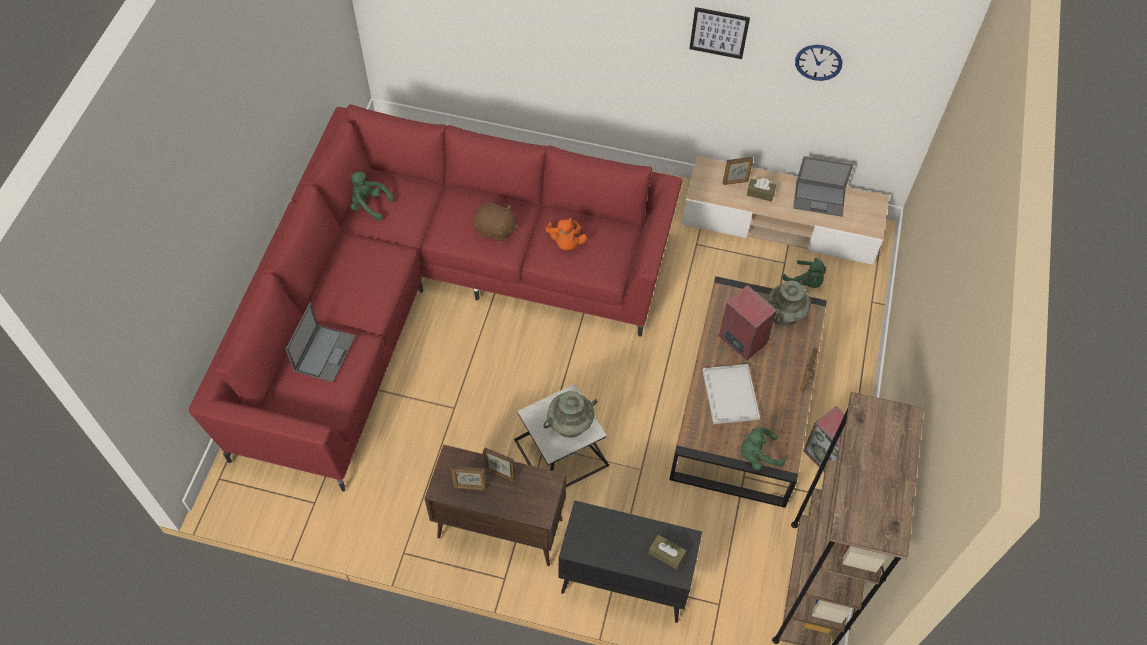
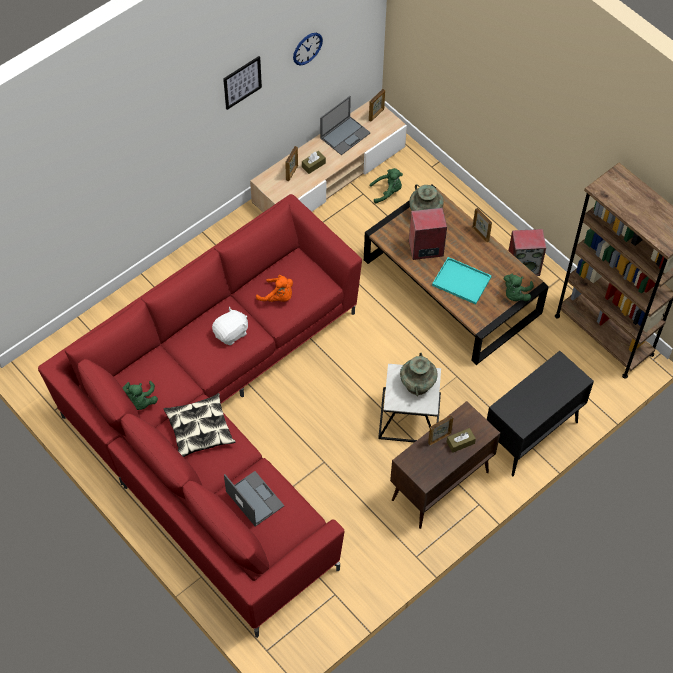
camera: 55 degrees left, 0 degrees up
green plush toy [350,171,394,221] -> green plush toy turned 60 degrees counterclockwise [123,381,158,410]
picture frame [451,466,486,491] -> picture frame moved to [369,89,385,122]
brown plush toy [474,202,517,242] -> white plush toy [212,307,248,345]
brown tissue box [649,535,687,570] -> brown tissue box moved to [447,428,476,453]
white tray [702,364,760,424] -> turquoise tray [432,257,492,304]
none -> pillow [163,393,236,457]

